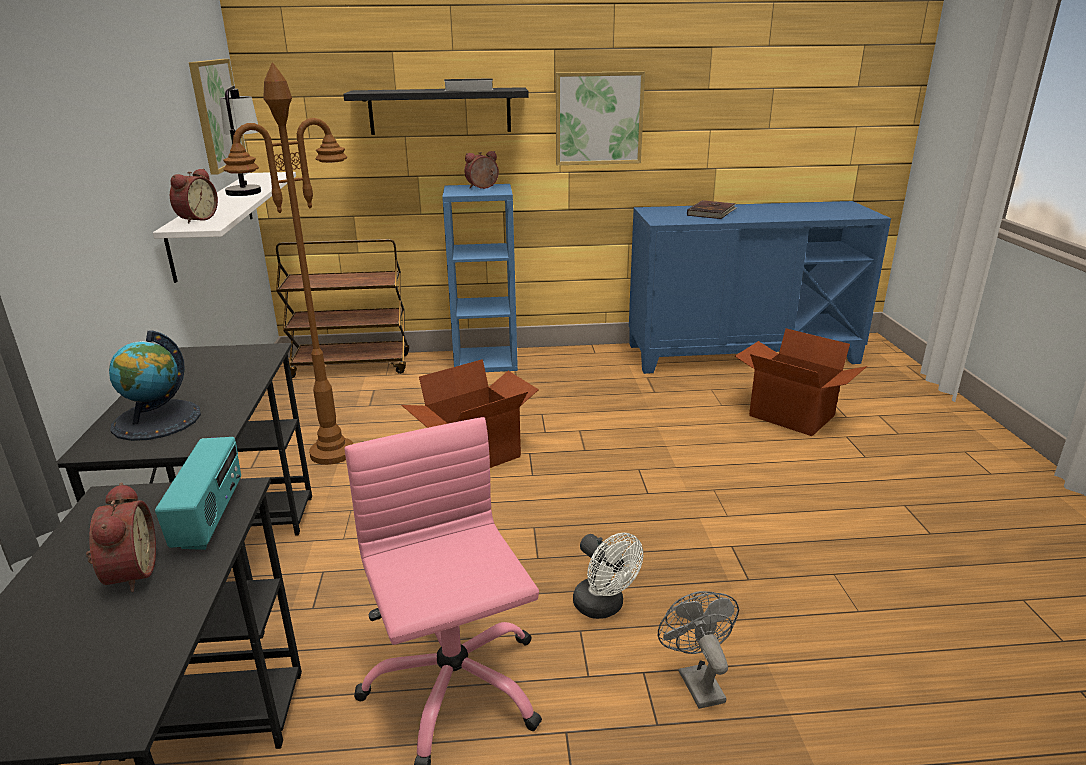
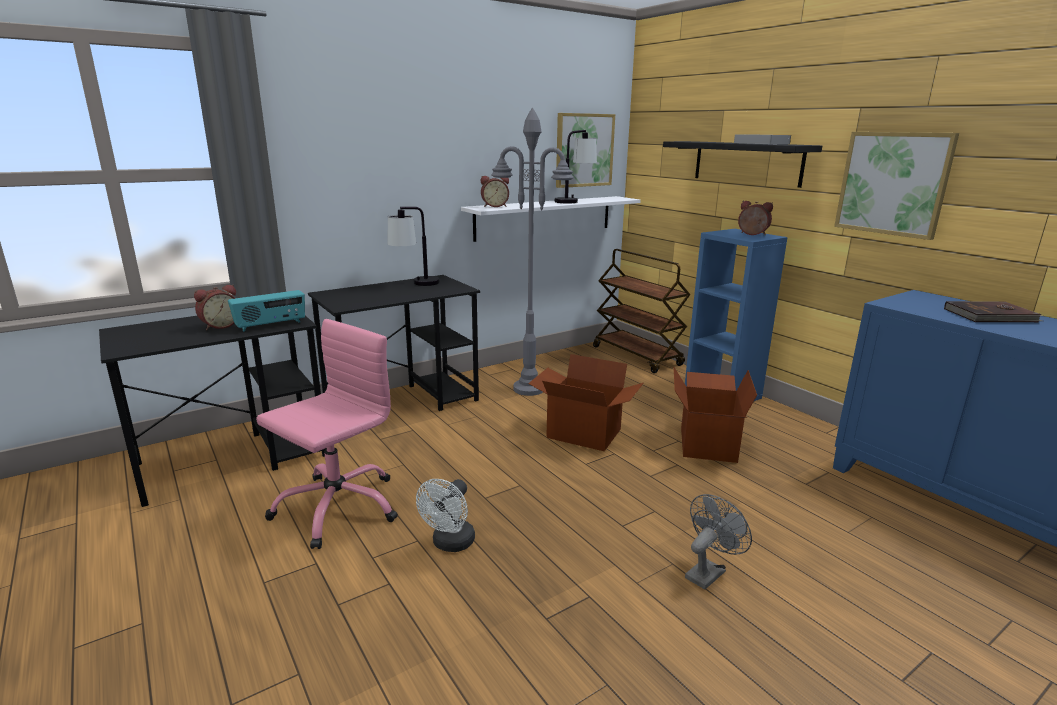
camera: 60 degrees right, 5 degrees down
globe [109,330,201,441] -> none
brown floor lamp [223,63,353,465] -> grey floor lamp [491,108,574,396]
grey fan [658,591,739,709] -> grey fan moved to [685,494,752,589]
cardboard box [735,328,867,436] -> cardboard box moved to [674,367,757,463]
none -> table lamp [387,207,440,286]

